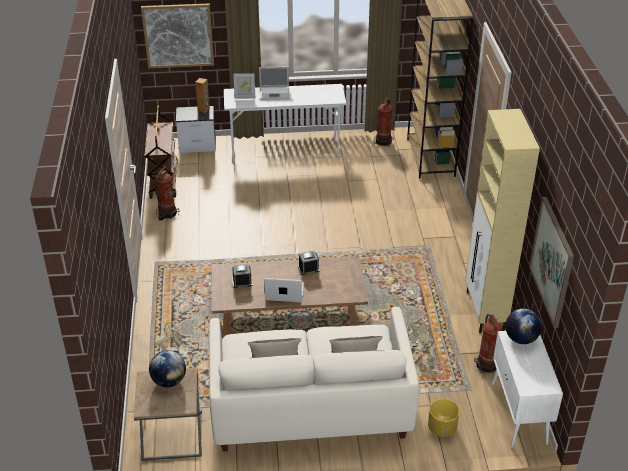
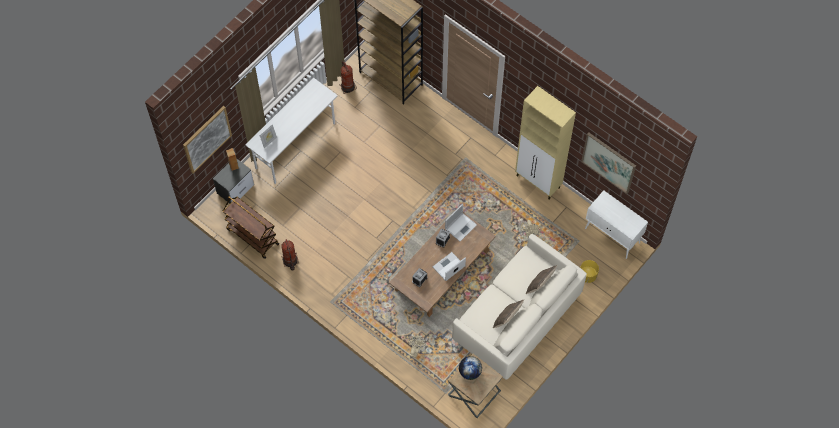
camera: 45 degrees left, 25 degrees up
laptop [259,67,289,100] -> laptop moved to [445,204,477,241]
fire extinguisher [474,314,503,373] -> none
globe [505,309,542,344] -> none

